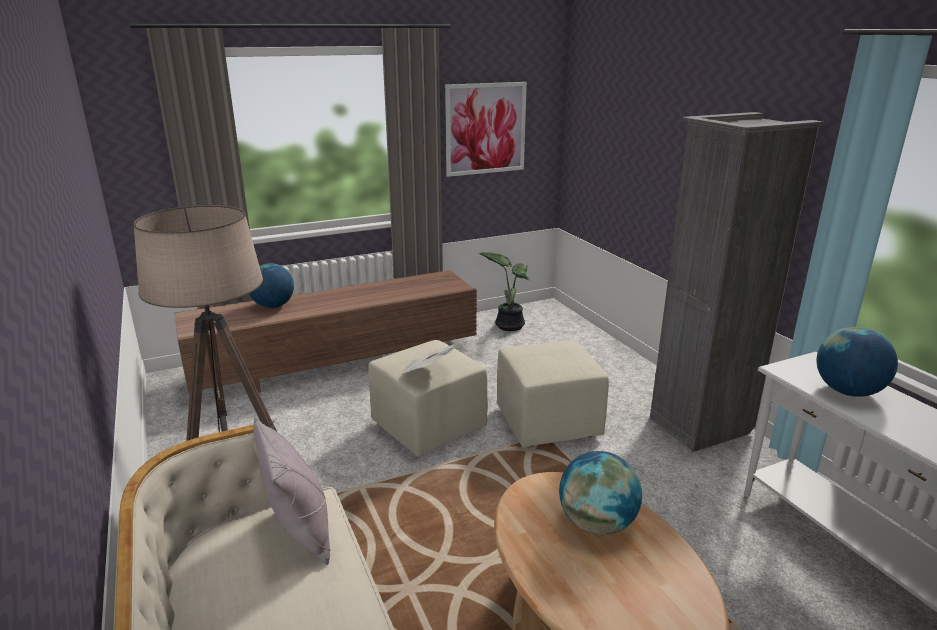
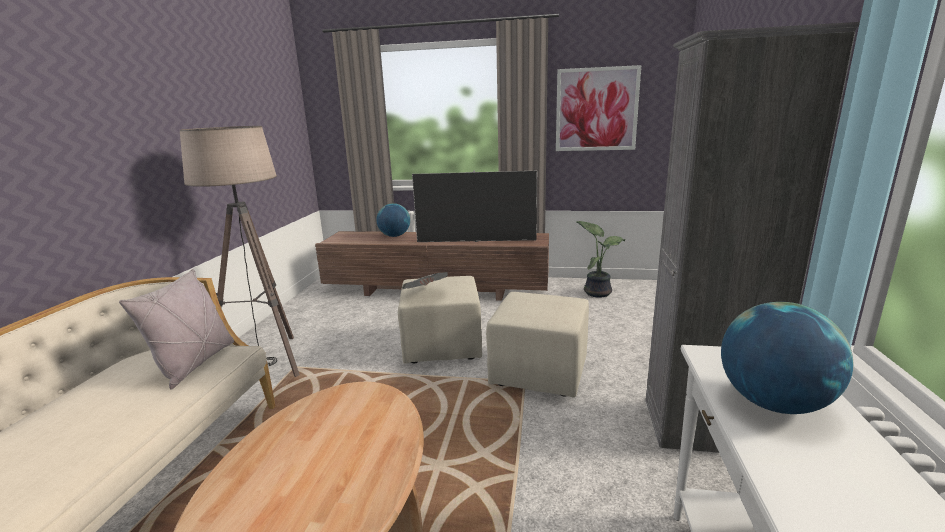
camera: 35 degrees right, 5 degrees down
globe [559,451,642,535] -> none
none -> television [412,171,537,242]

